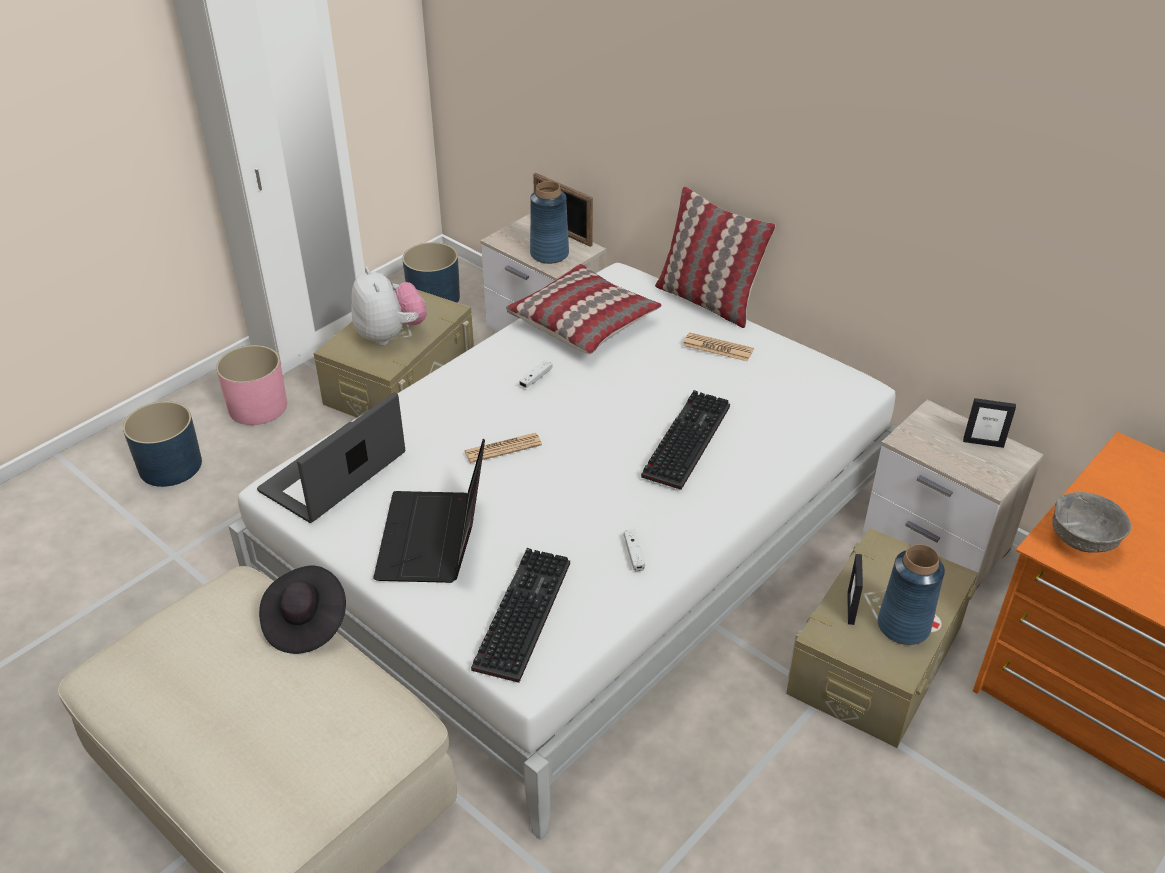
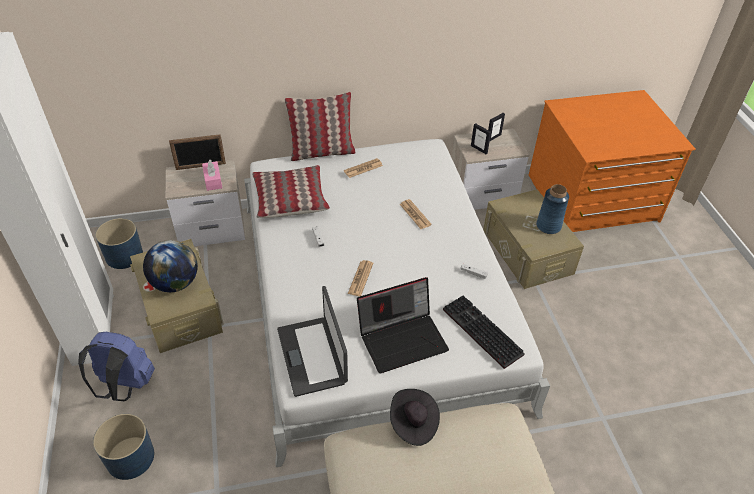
camera: 55 degrees left, 5 degrees up
pink planter [216,345,287,425] -> blue backpack [78,332,155,401]
plush toy [351,267,427,346] -> globe [143,240,198,292]
laptop [373,439,485,583] -> laptop turned 60 degrees counterclockwise [357,277,449,373]
blue vase [530,181,569,264] -> pink tissue box [202,160,222,191]
keyboard [641,390,730,490] -> newspaper [400,199,432,229]
picture frame [847,554,863,625] -> picture frame moved to [471,123,491,154]
grey bowl [1052,492,1131,553] -> none

